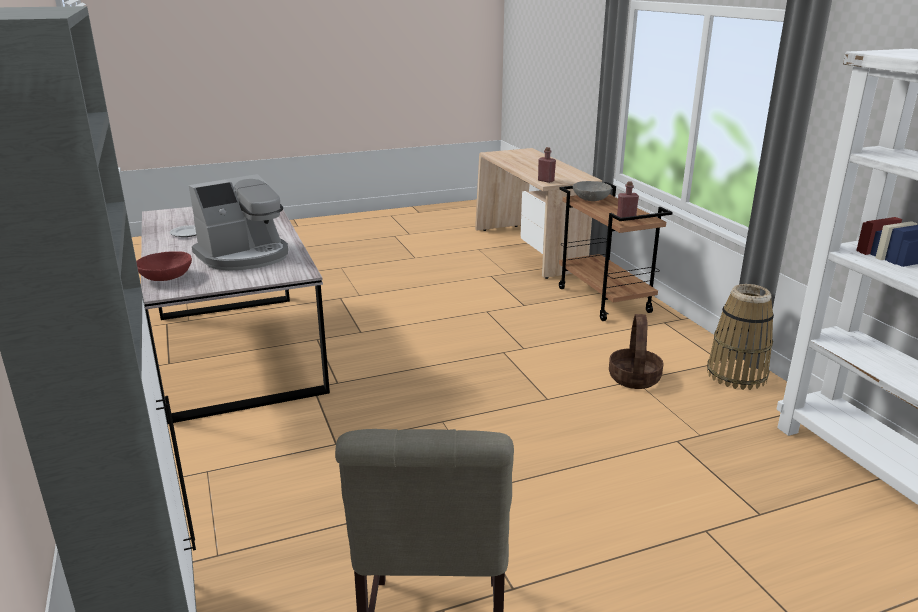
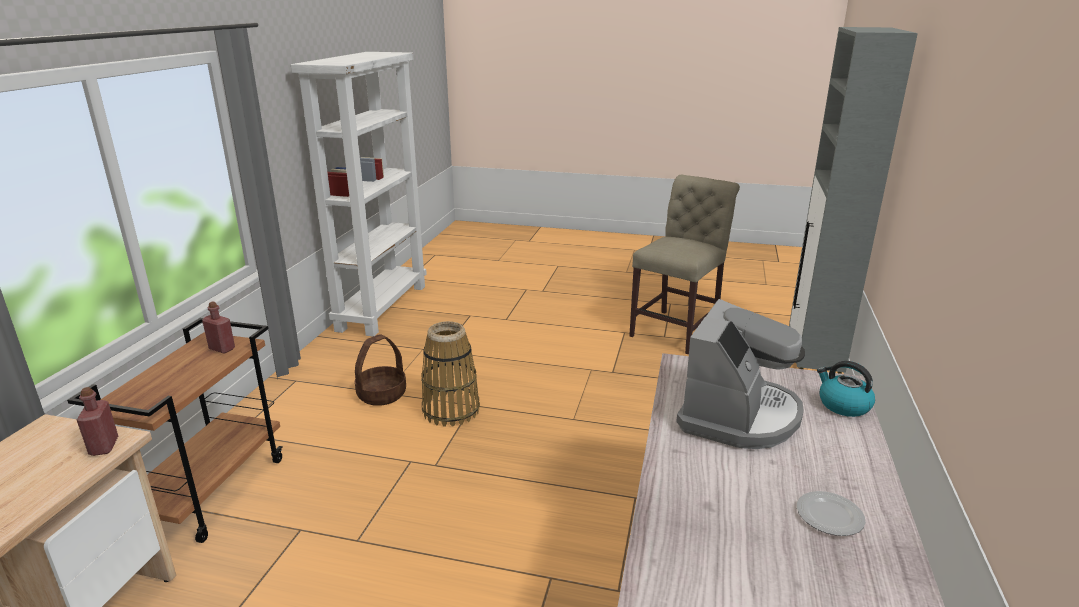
camera: 145 degrees left, 0 degrees up
red bowl [136,251,192,281] -> kettle [817,361,875,417]
coffee machine [189,174,288,271] -> coffee machine turned 120 degrees clockwise [676,299,805,449]
grey bowl [573,181,612,201] -> none
basket [707,284,774,390] -> basket moved to [421,321,480,427]

